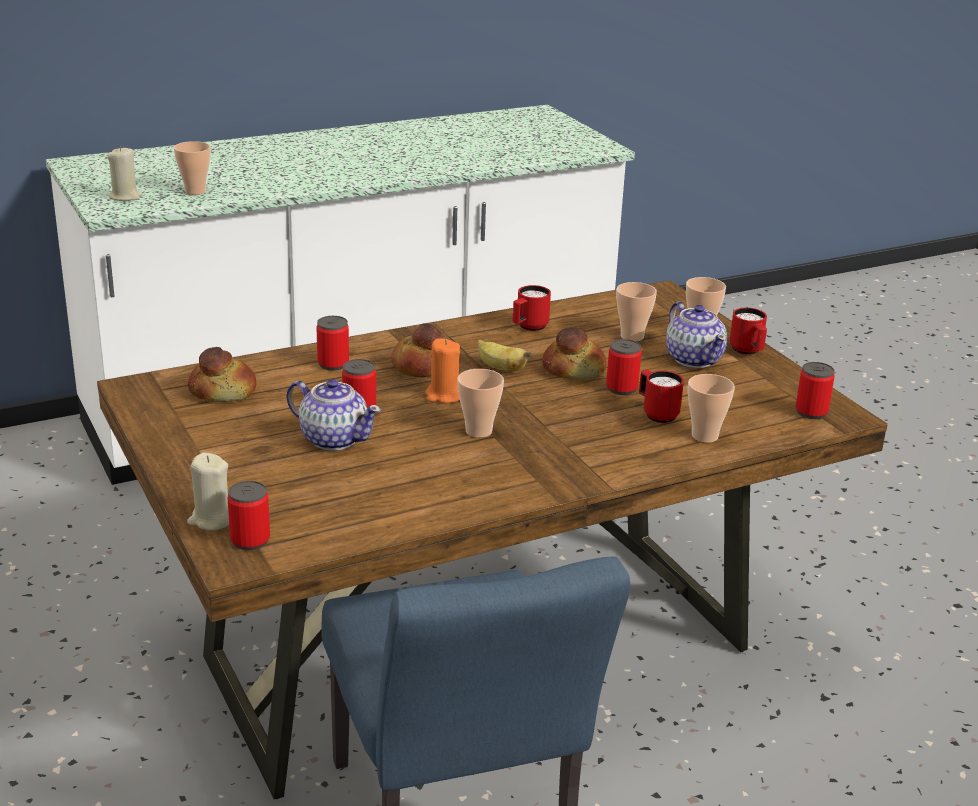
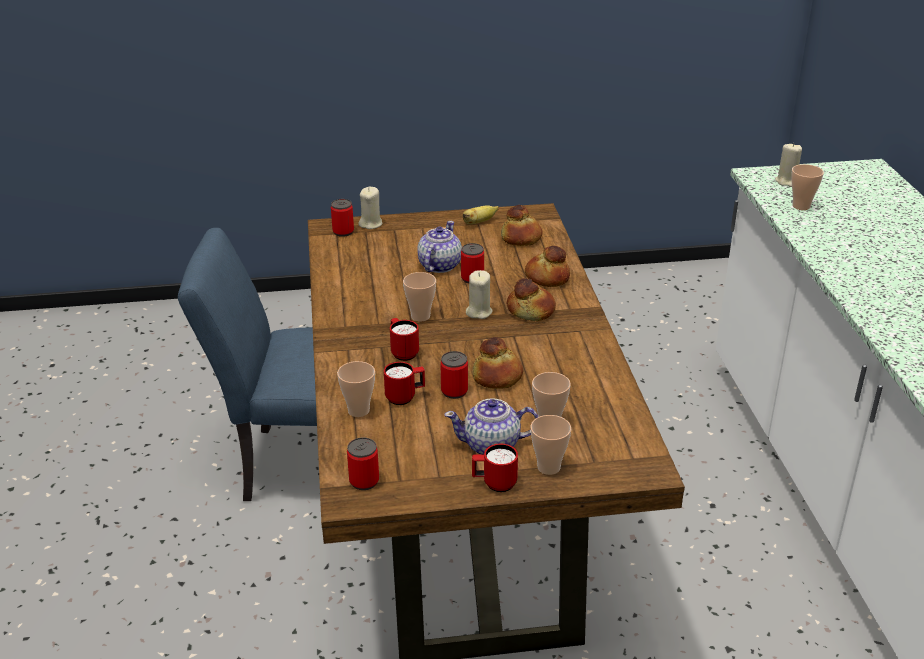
camera: 110 degrees right, 5 degrees up
teapot [287,379,381,451] -> teapot turned 150 degrees clockwise [417,221,462,273]
can [316,316,349,371] -> bread [525,246,570,287]
orange candle [425,338,460,403] -> beige candle [466,270,493,319]
banana [477,340,531,371] -> banana moved to [463,205,499,224]
red mug [513,285,551,331] -> red mug moved to [390,318,419,361]

